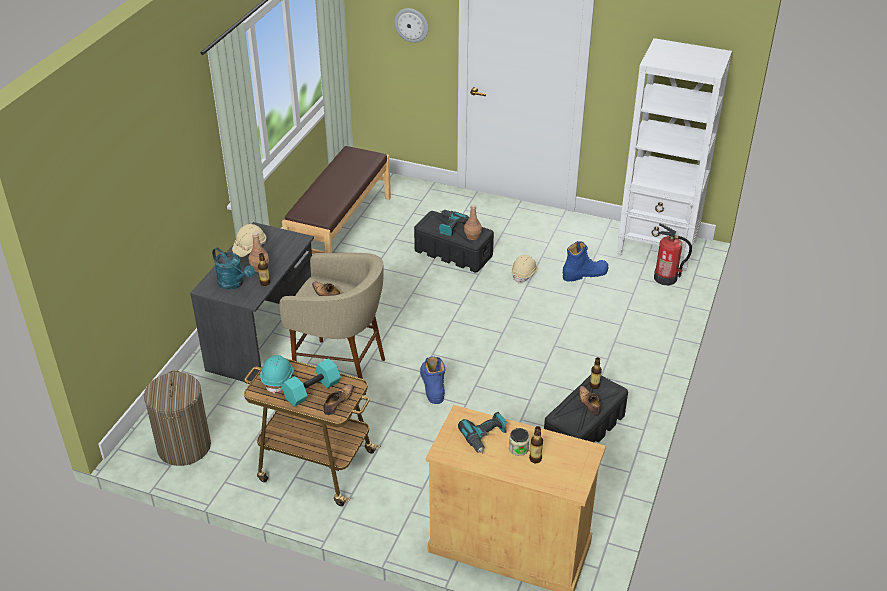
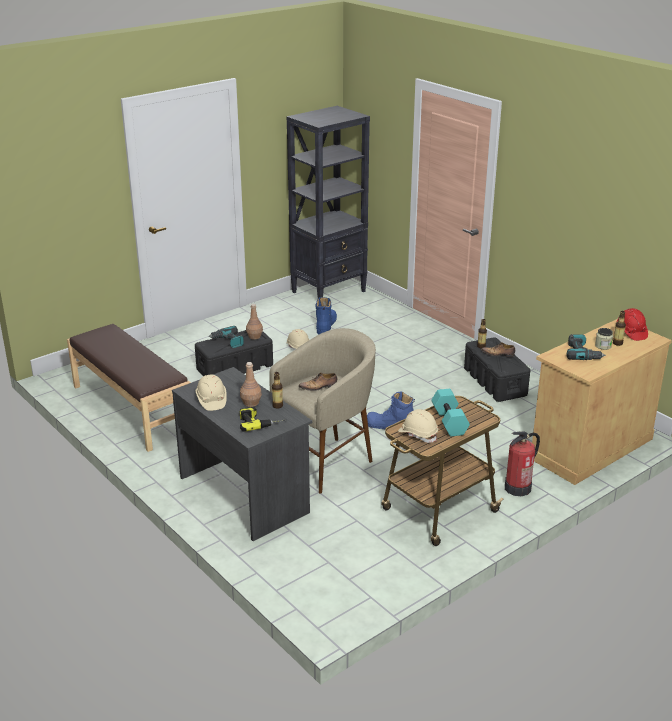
camera: 60 degrees left, 10 degrees down
laundry basket [144,370,211,466] -> none
turquoise watering can [212,248,255,290] -> power drill [240,406,287,432]
turquoise hard hat [260,355,294,394] -> beige hard hat [398,409,438,443]
shoe [323,384,354,415] -> none
wall clock [394,8,428,43] -> none
white bookcase [617,38,732,271] -> black bookcase [287,106,370,298]
fire extinguisher [654,224,692,286] -> fire extinguisher moved to [505,431,540,496]
none -> red hard hat [616,308,648,341]

